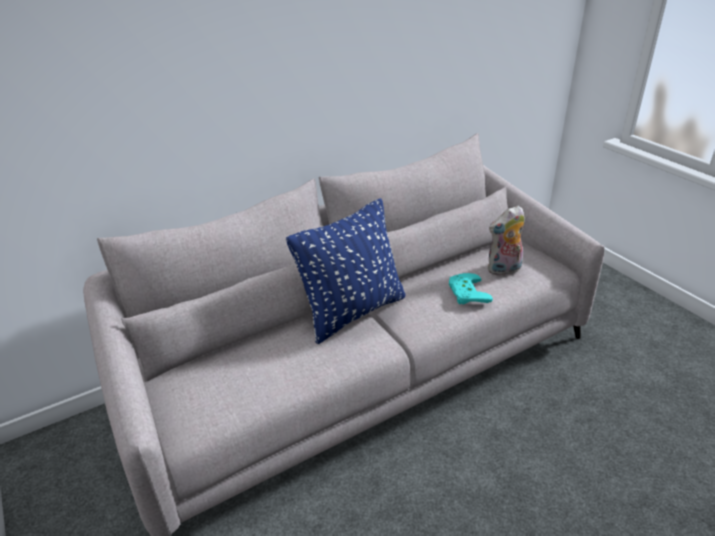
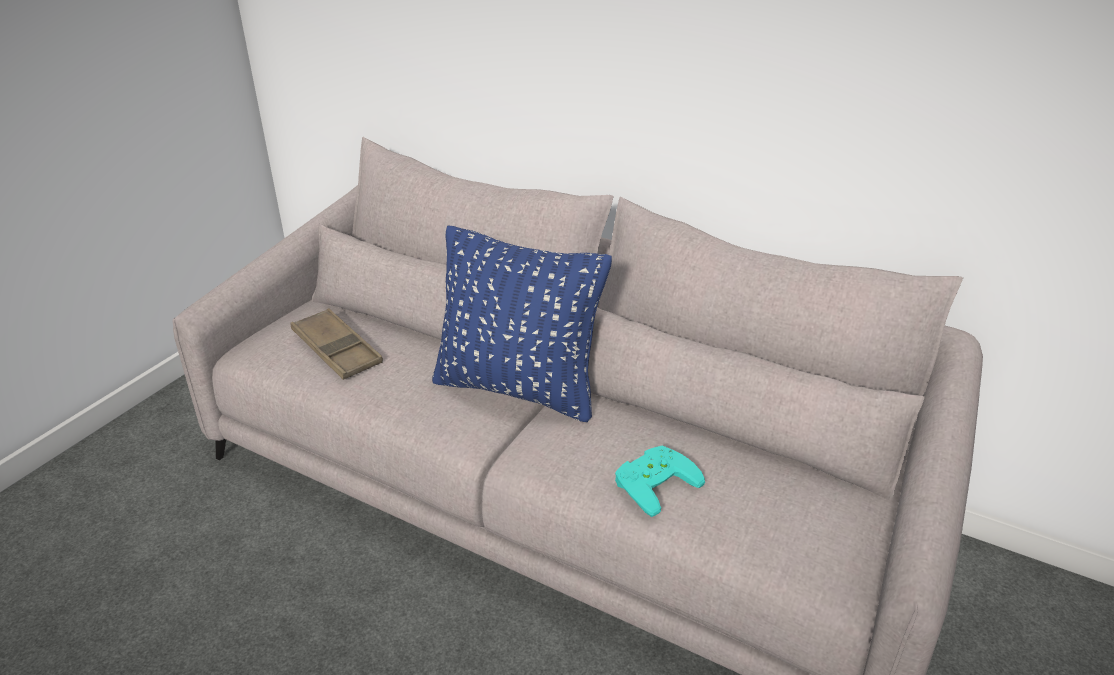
camera: 60 degrees right, 0 degrees up
plush toy [488,206,525,276] -> none
none -> brown tray [290,308,383,380]

